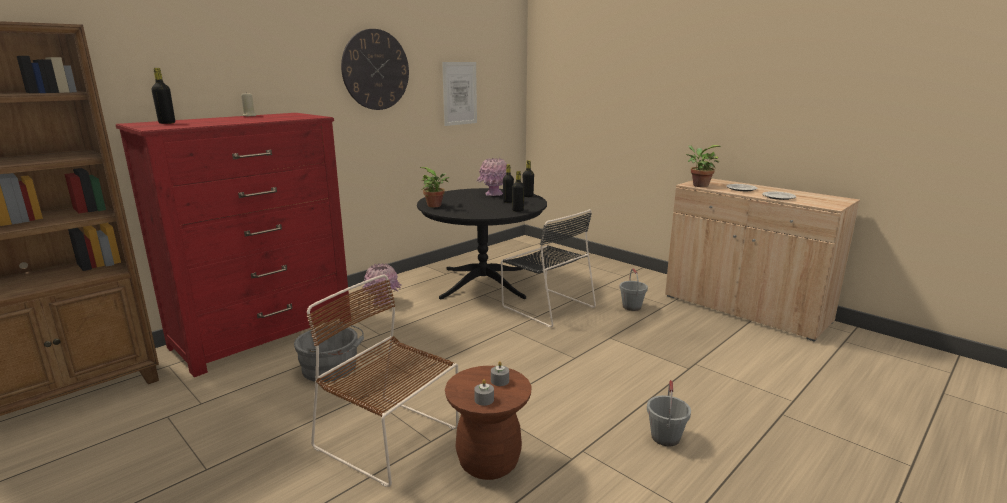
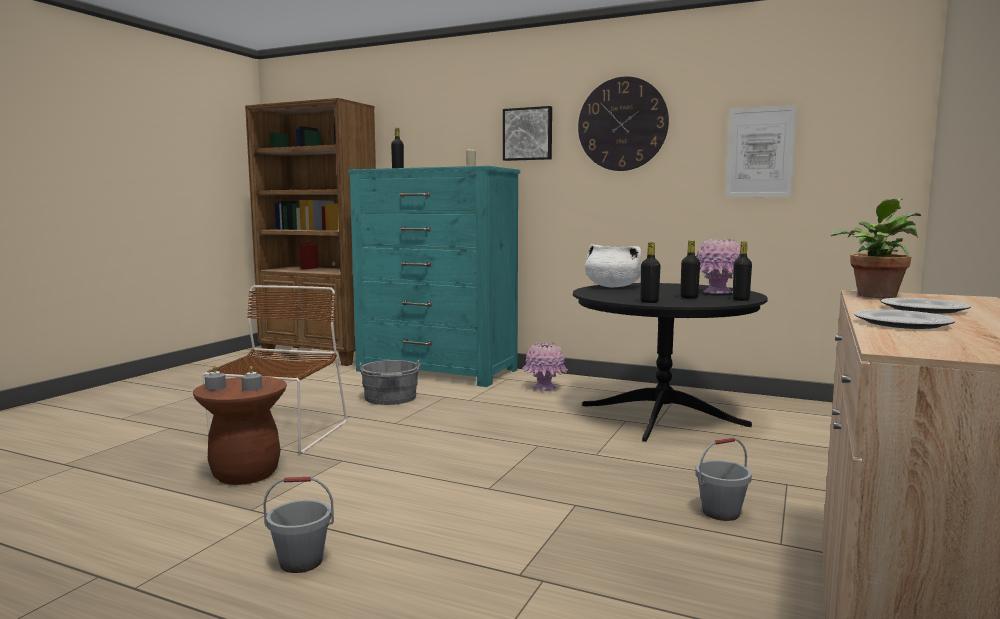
camera: 70 degrees right, 10 degrees down
red dresser [116,113,351,377] -> turquoise dresser [348,166,520,387]
potted plant [420,167,450,207] -> white cooking pot [585,244,642,287]
black chair [501,209,596,327] -> none
none -> picture [503,106,552,161]

